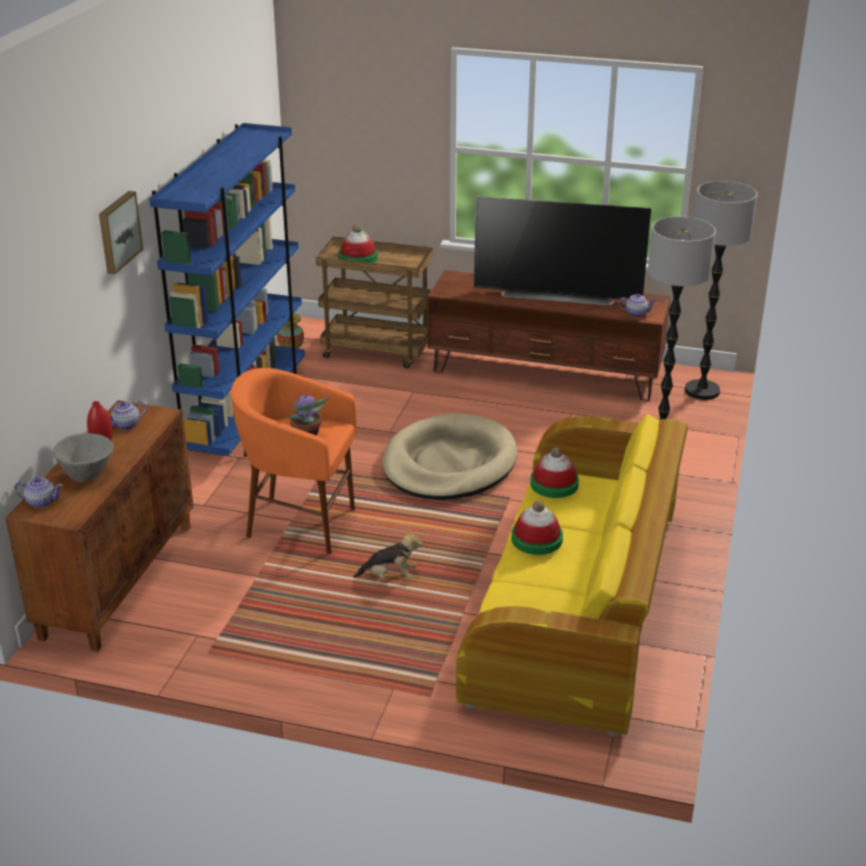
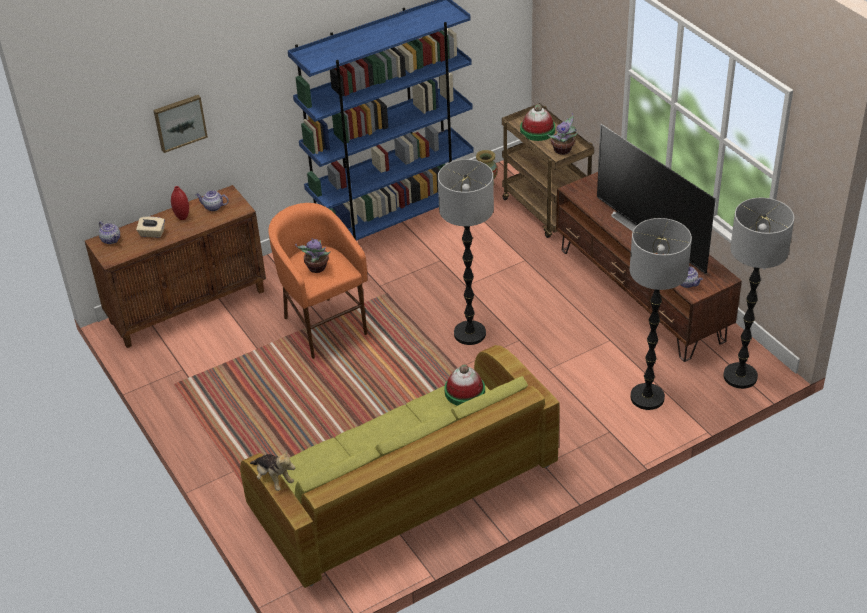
camera: 45 degrees right, 10 degrees up
grey bowl [53,433,114,482] -> beige tissue box [136,217,165,238]
picture [99,191,143,275] -> picture moved to [153,95,208,153]
plush toy [353,528,422,579] -> plush toy moved to [250,451,295,491]
beige dog bed [382,413,517,500] -> floor lamp [438,159,494,345]
yellow sofa [456,414,688,737] -> green sofa [240,345,560,588]
hat [511,501,563,555] -> none
none -> potted plant [547,113,578,155]

